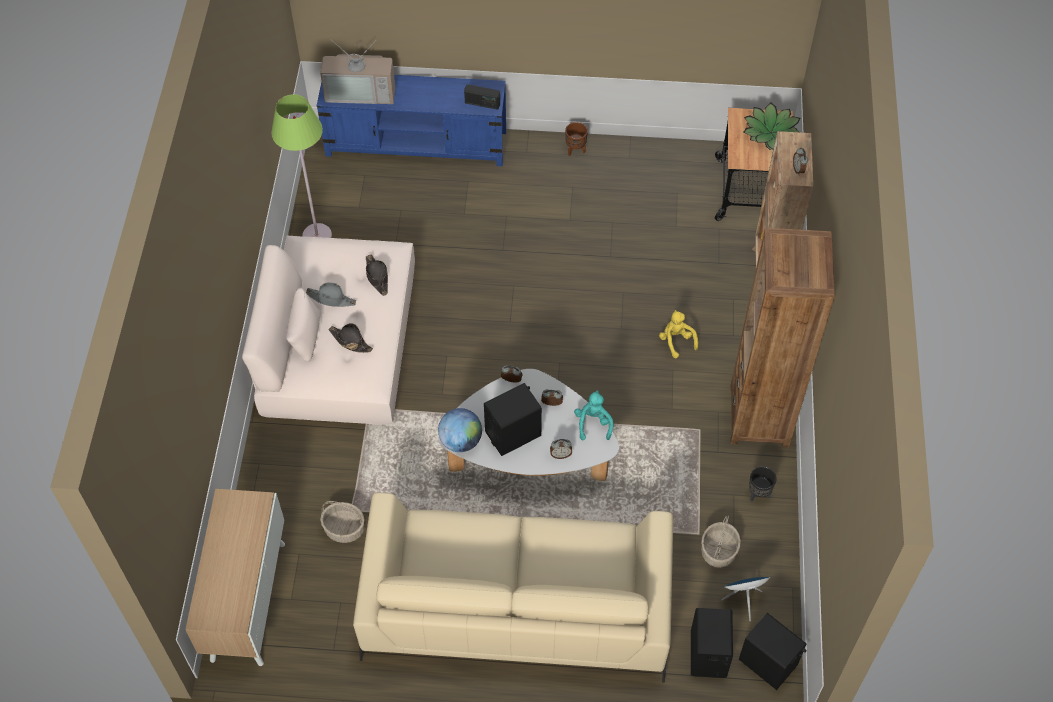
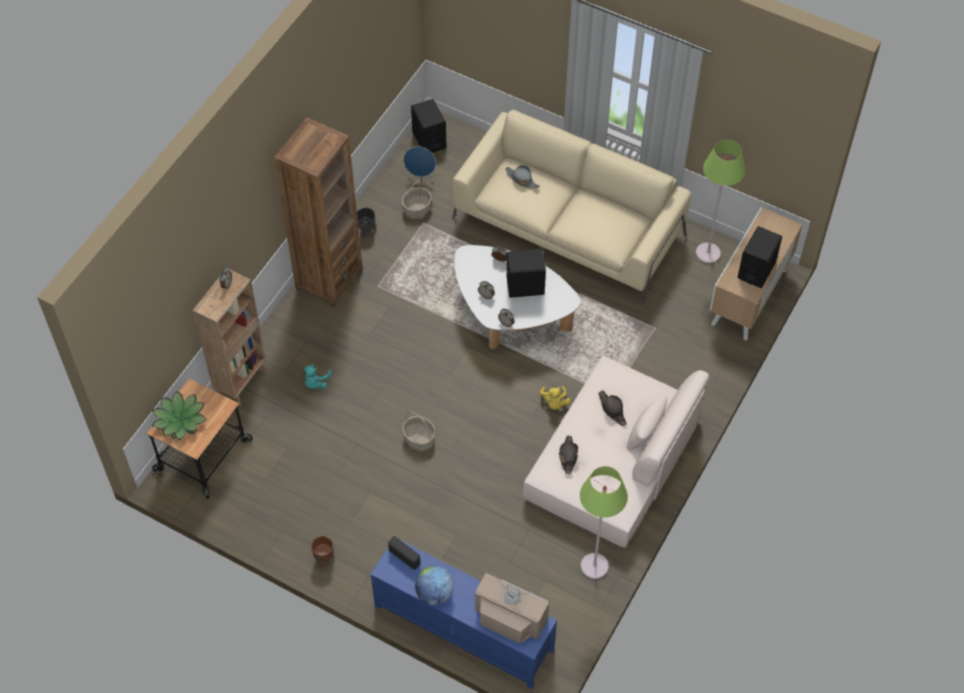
camera: 155 degrees left, 0 degrees up
grey hat [306,282,356,307] -> grey hat moved to [505,165,540,188]
basket [320,501,364,543] -> basket moved to [402,411,436,450]
globe [438,408,482,452] -> globe moved to [415,566,454,605]
turquoise plush toy [574,390,613,440] -> turquoise plush toy moved to [304,364,332,389]
yellow plush toy [659,310,698,358] -> yellow plush toy moved to [540,386,571,410]
black speaker [691,608,733,678] -> black speaker moved to [738,226,782,288]
none -> green floor lamp [696,140,746,264]

